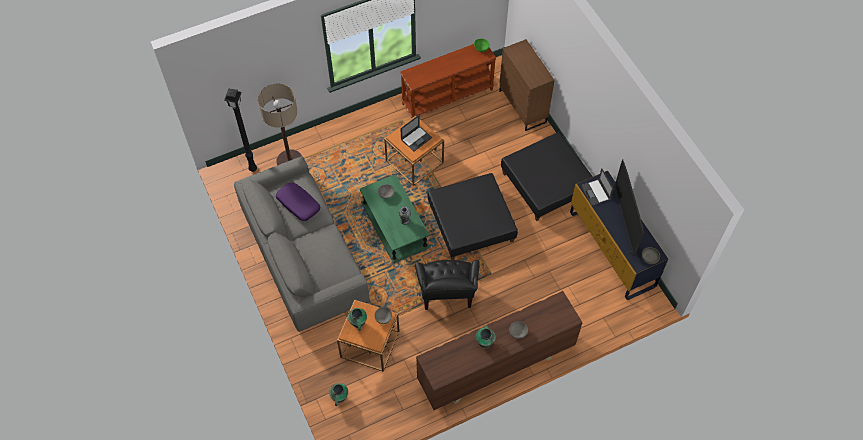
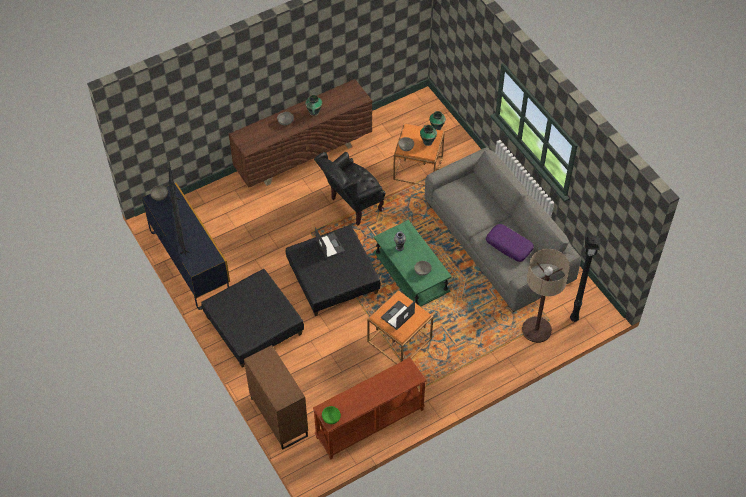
camera: 175 degrees right, 5 degrees down
black armchair [415,260,480,310] -> black armchair turned 120 degrees counterclockwise [314,152,385,225]
laptop [581,168,614,206] -> laptop moved to [315,227,345,259]

